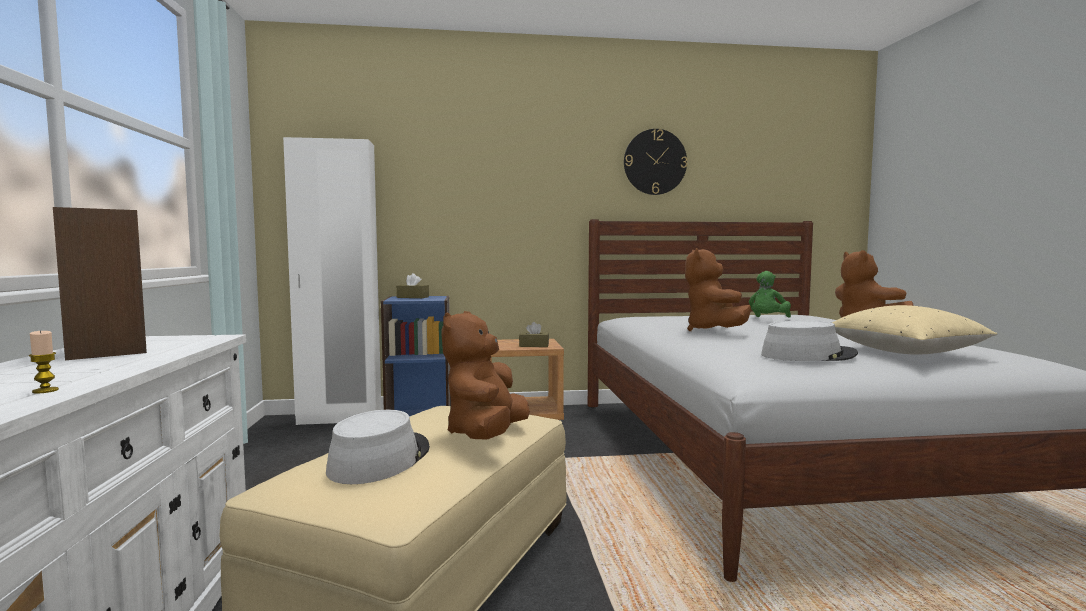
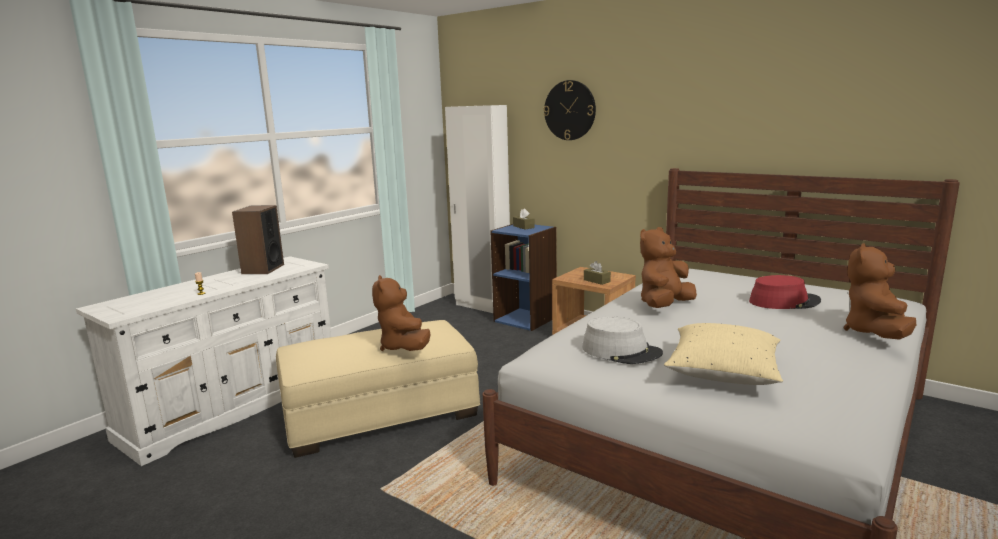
camera: 45 degrees right, 10 degrees up
grey hat [326,410,430,484] -> none
brown plush toy [442,311,530,439] -> brown plush toy turned 75 degrees counterclockwise [372,275,431,351]
wall clock [624,129,687,195] -> wall clock moved to [544,80,596,140]
green plush toy [749,271,791,318] -> red hat [749,275,821,309]

